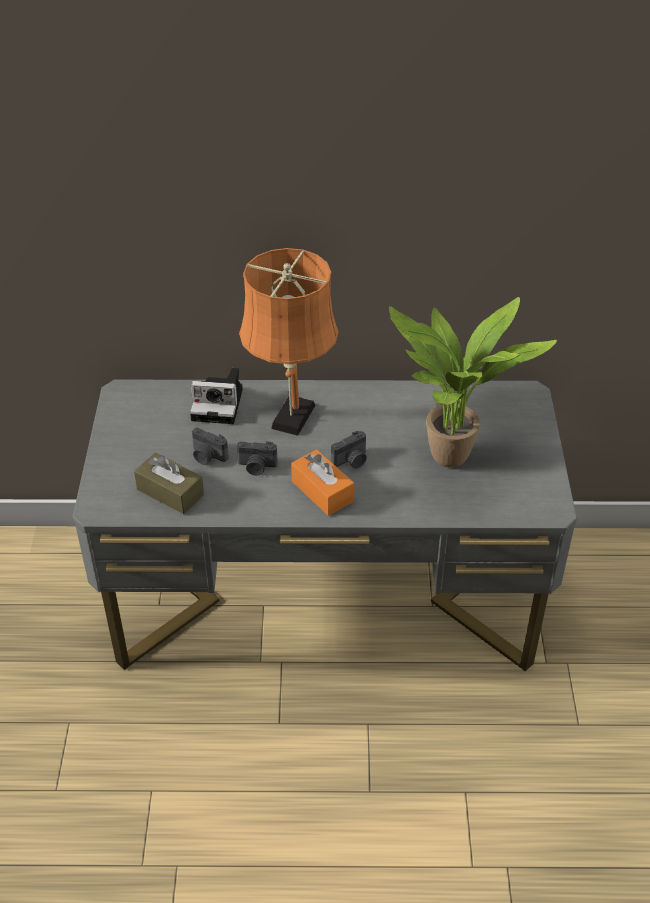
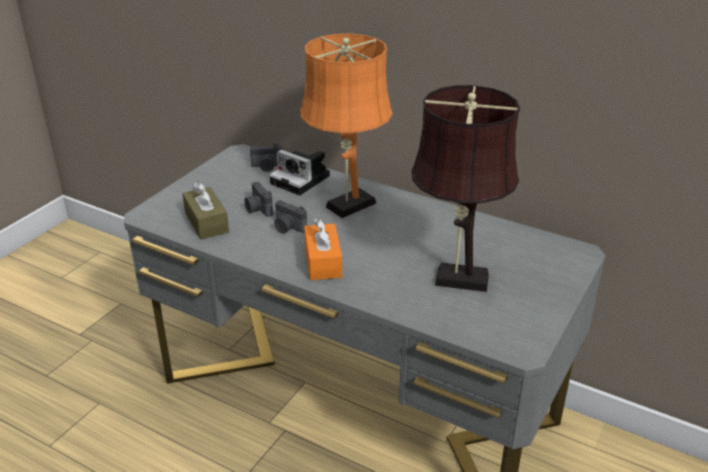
camera: 30 degrees right, 10 degrees down
camera [331,431,367,469] -> camera moved to [250,144,282,172]
potted plant [389,297,557,468] -> brown table lamp [412,85,520,292]

